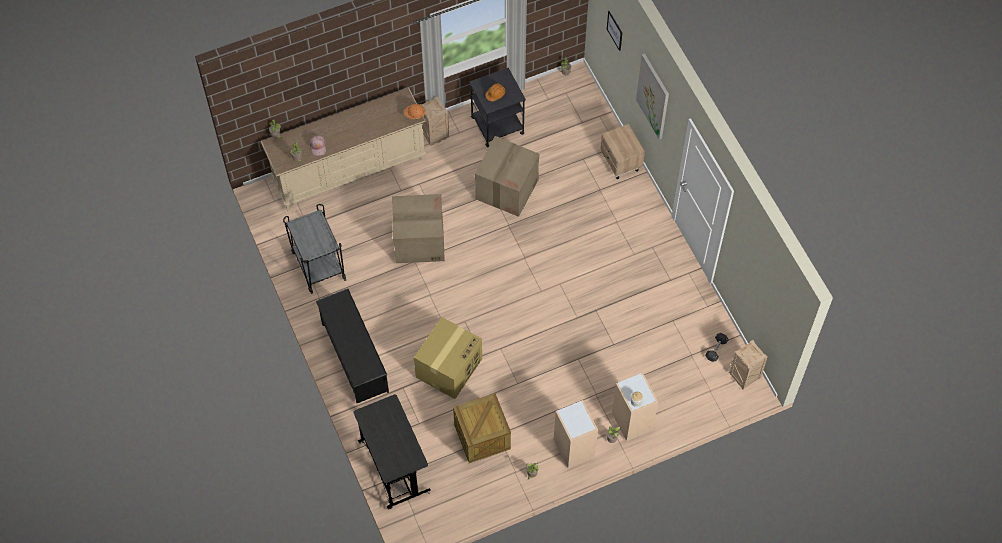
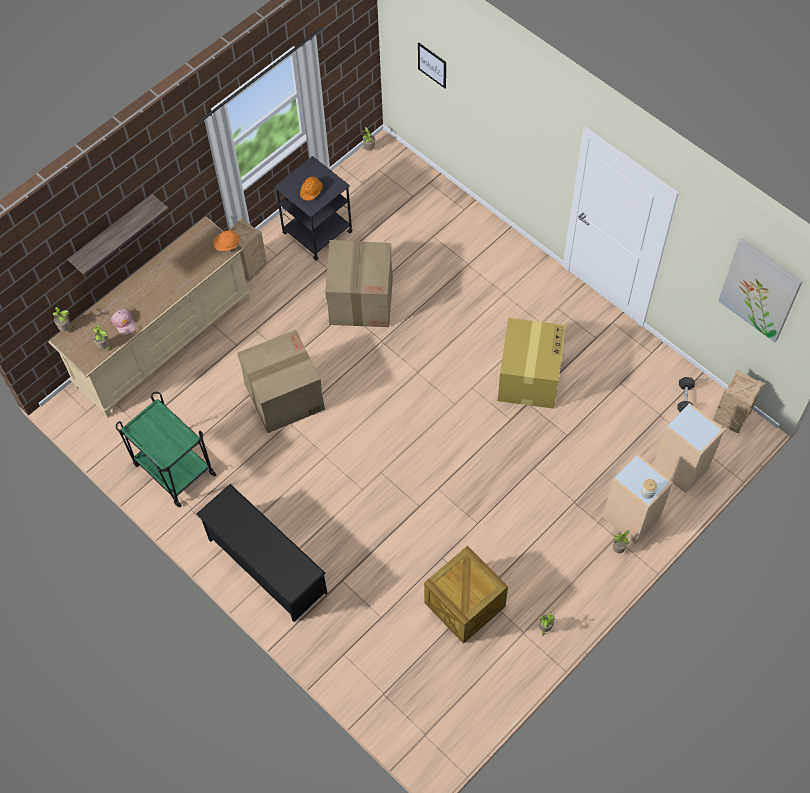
camera: 20 degrees left, 0 degrees up
grey cart [283,204,346,294] -> green cart [116,392,216,507]
black desk [353,394,431,510] -> none
cardboard box [414,317,482,399] -> cardboard box moved to [498,318,566,409]
bookcase [554,400,598,469] -> bookcase moved to [653,403,725,493]
beige nightstand [600,124,645,179] -> none
picture [636,53,669,139] -> picture moved to [718,238,803,342]
none -> shelf [68,194,169,275]

